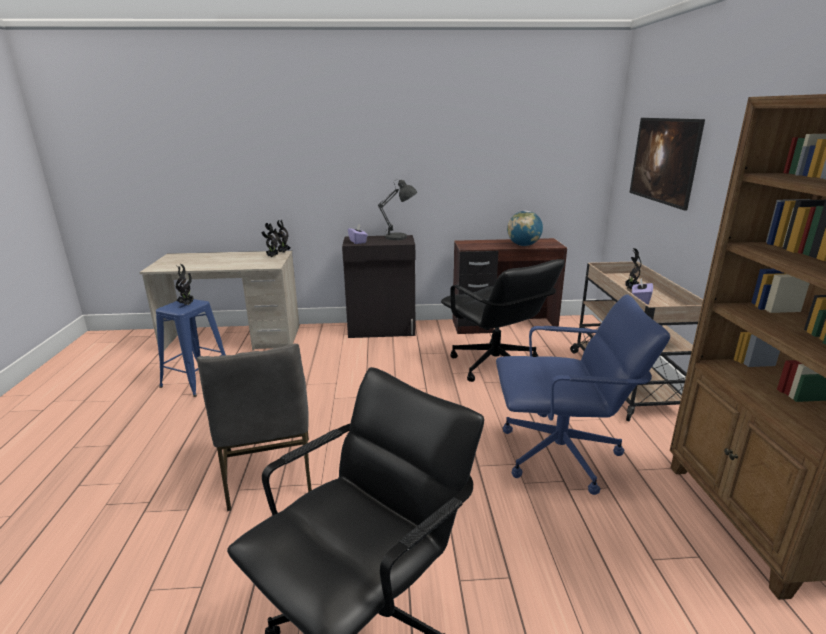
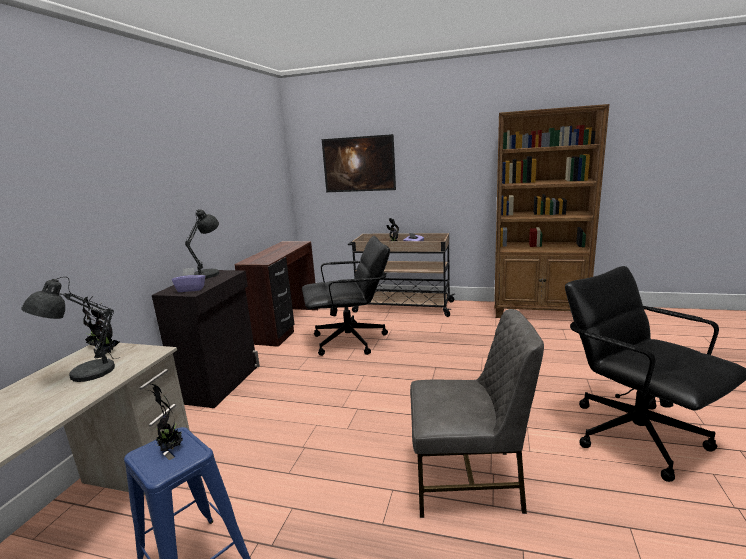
camera: 70 degrees left, 5 degrees down
blue office chair [496,294,670,495] -> none
globe [507,211,543,246] -> none
none -> grey table lamp [21,277,120,382]

